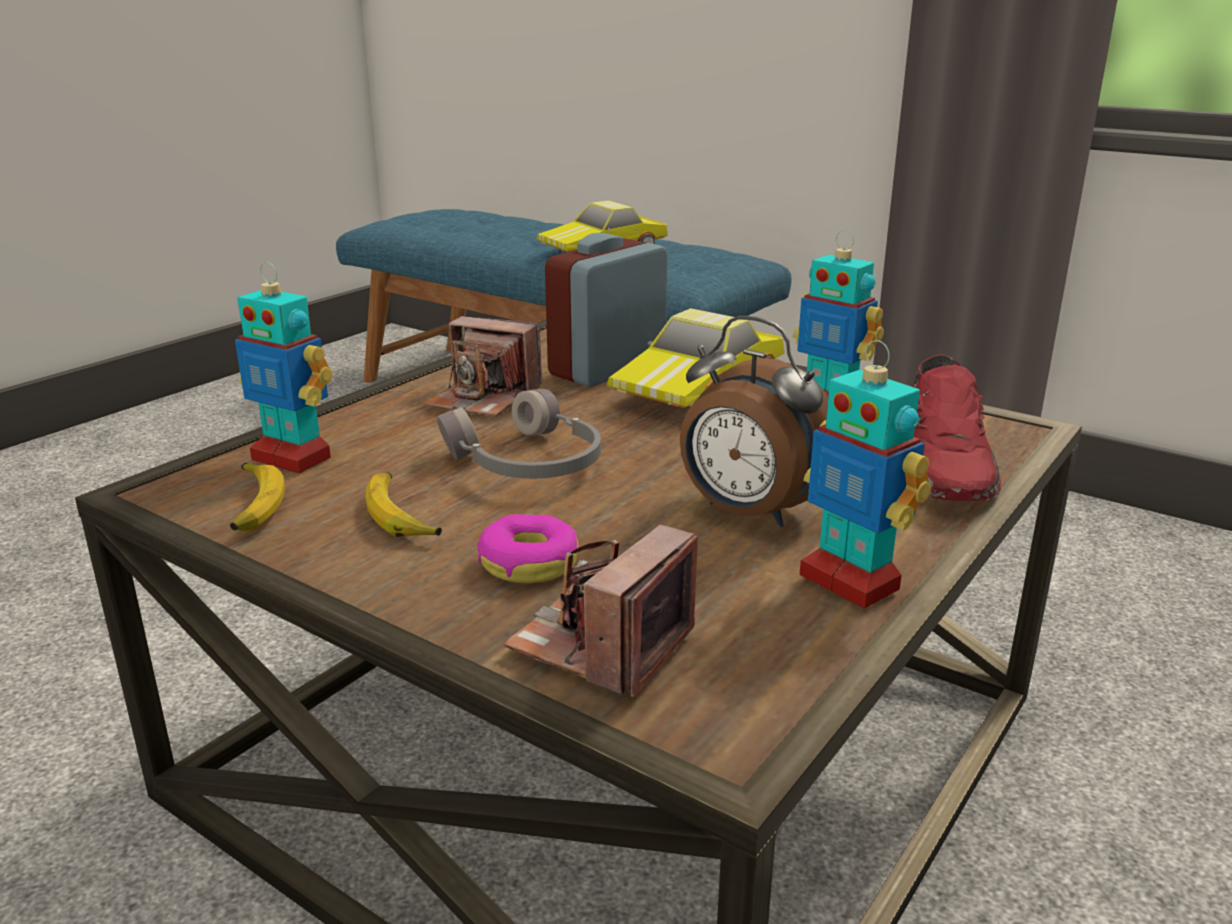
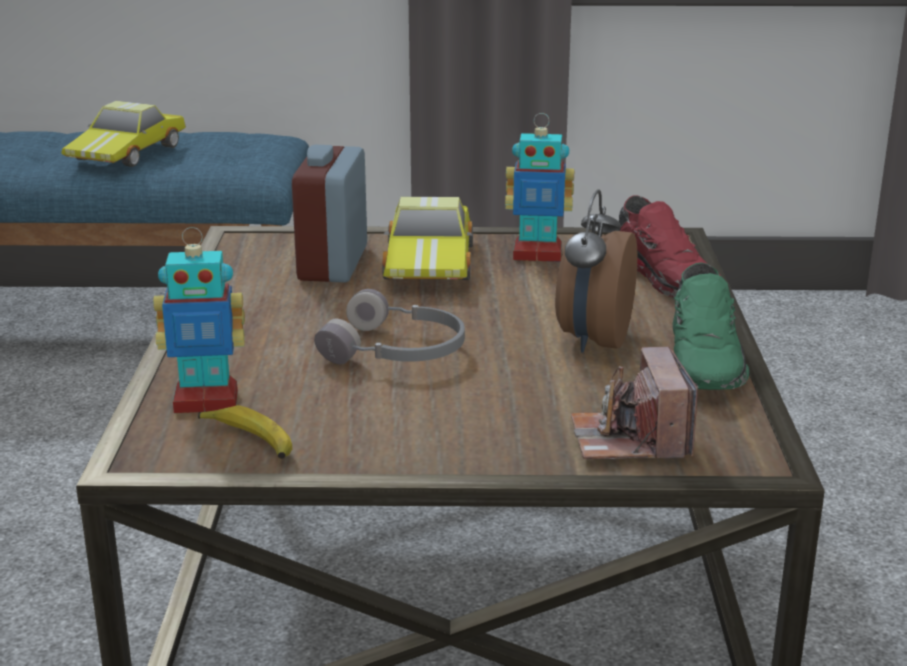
camera: 35 degrees left, 0 degrees up
banana [366,472,442,537] -> none
camera [423,316,542,417] -> none
donut [477,514,578,583] -> none
alarm clock [680,316,828,528] -> alarm clock turned 105 degrees clockwise [555,189,637,353]
toy robot [800,340,931,609] -> green shoe [672,262,749,390]

